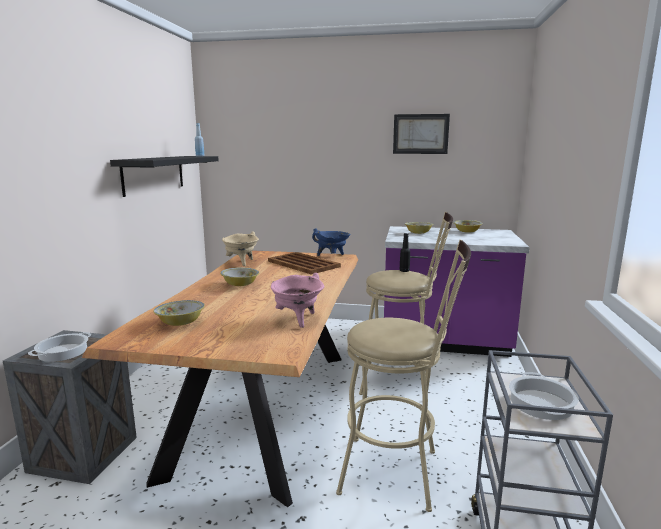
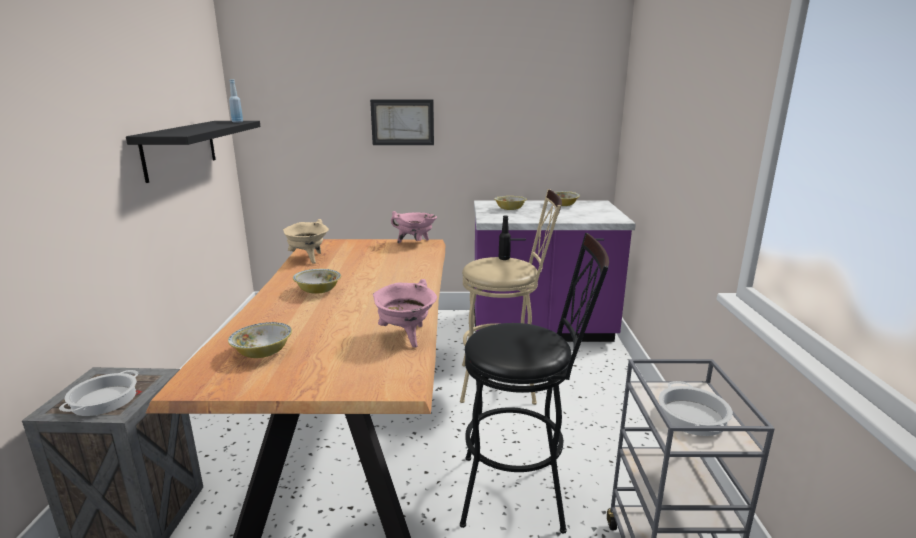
camera: 10 degrees left, 5 degrees up
brown tray [268,252,341,275] -> none
blue cooking pot [312,228,351,256] -> pink cooking pot [391,211,437,244]
beige stool [336,240,471,512] -> black stool [460,233,609,534]
picture [393,114,450,154] -> picture moved to [370,99,434,145]

